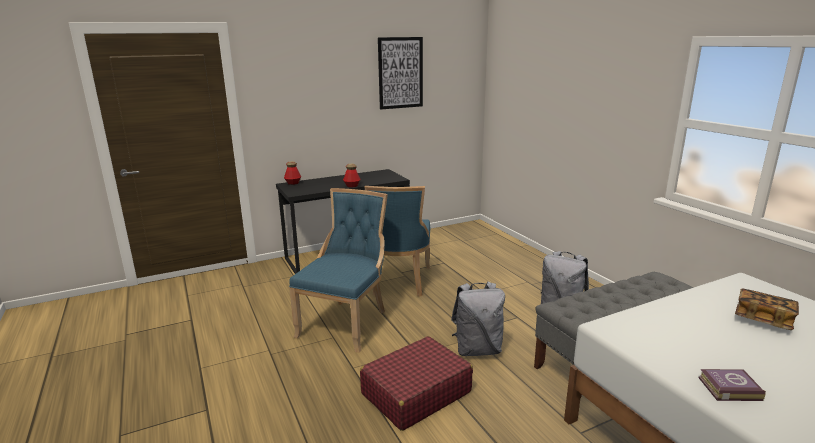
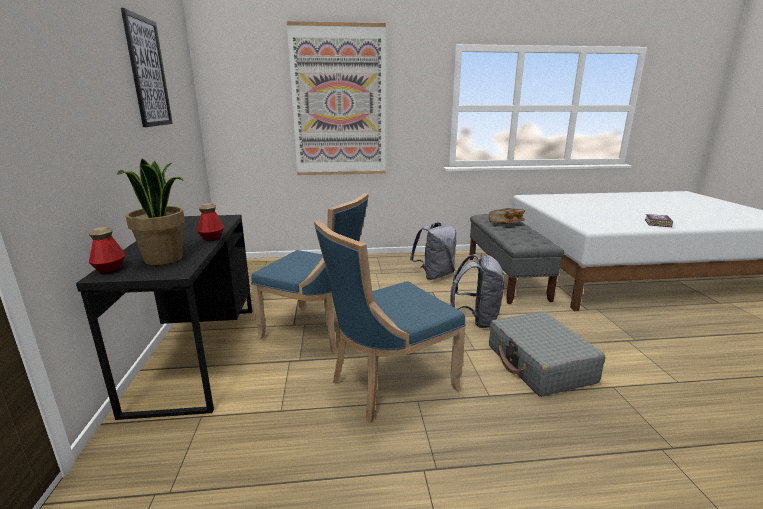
camera: 70 degrees left, 0 degrees up
blue chair [289,188,388,353] -> blue chair turned 75 degrees counterclockwise [314,220,466,423]
red suitcase [360,336,473,431] -> grey suitcase [489,311,605,397]
book [735,289,799,330] -> book moved to [489,208,525,223]
none -> potted plant [117,158,185,265]
none -> picture [287,21,386,175]

